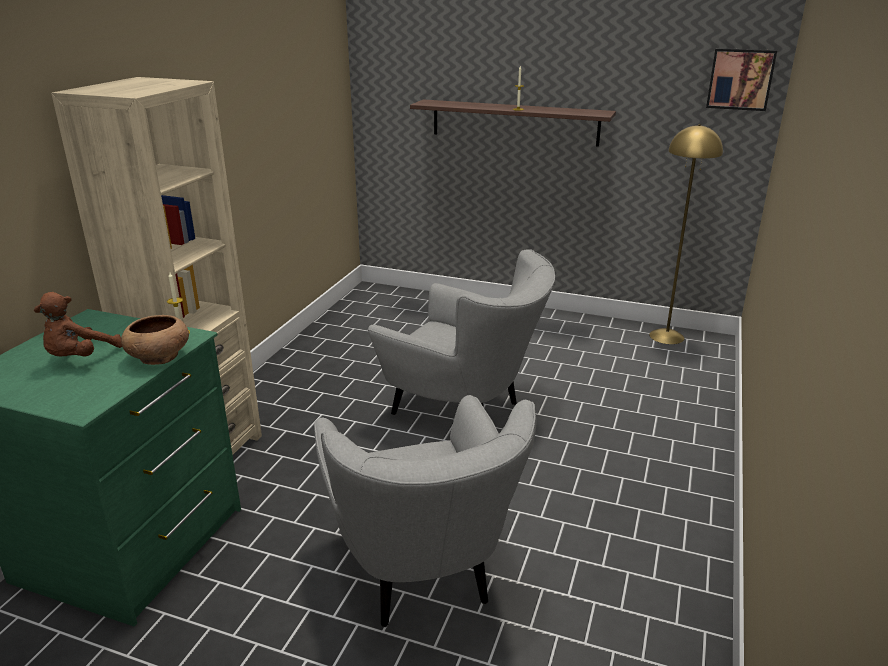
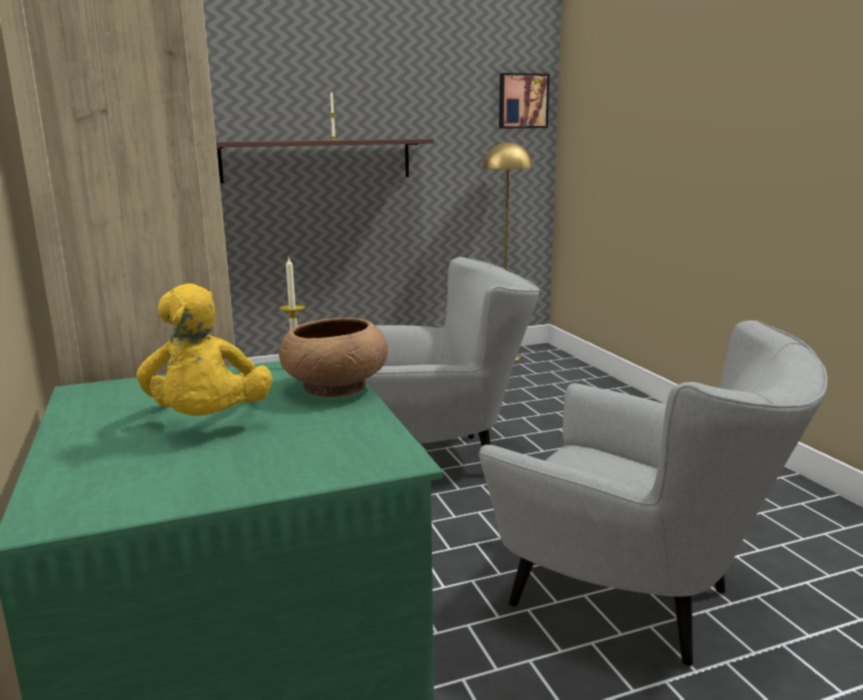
camera: 40 degrees left, 10 degrees down
brown plush toy [34,292,122,357] -> yellow plush toy [137,283,273,416]

